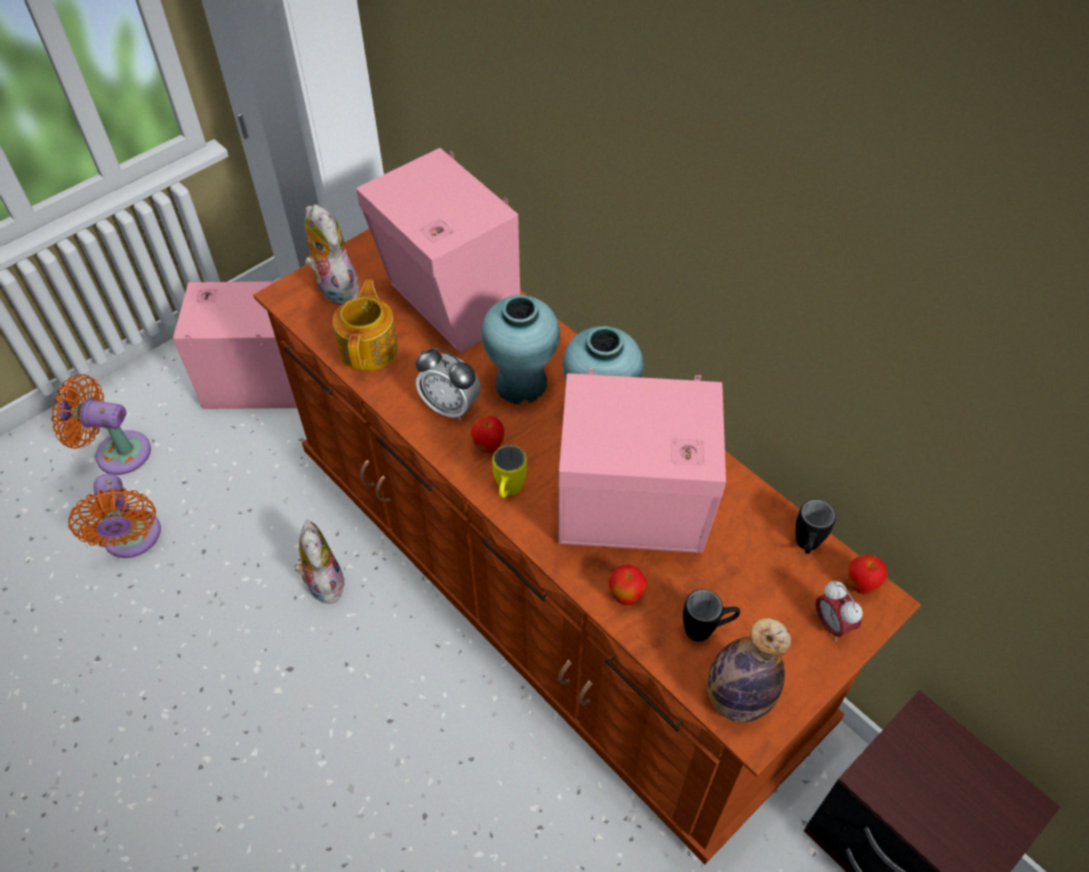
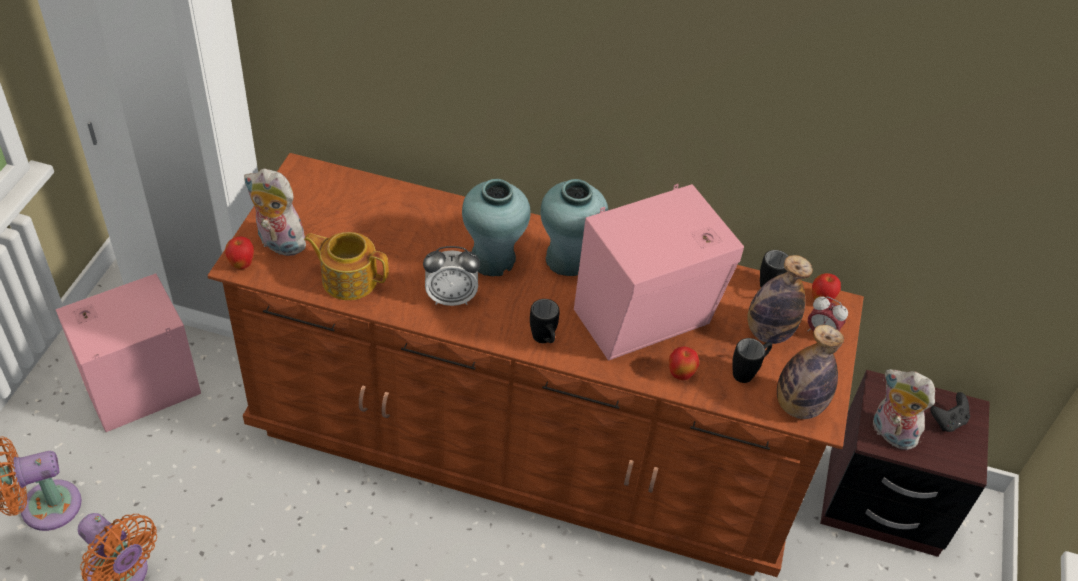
camera: 35 degrees left, 5 degrees down
plush toy [295,520,345,604] -> plush toy moved to [873,369,935,450]
teapot [333,280,398,371] -> teapot turned 45 degrees counterclockwise [304,232,389,300]
pink speaker [356,148,520,353] -> none
apple [471,416,505,453] -> apple moved to [225,236,254,269]
yellow mug [492,445,527,498] -> black mug [530,299,560,343]
none -> bottle [747,255,813,344]
none -> black game controller [930,392,970,432]

